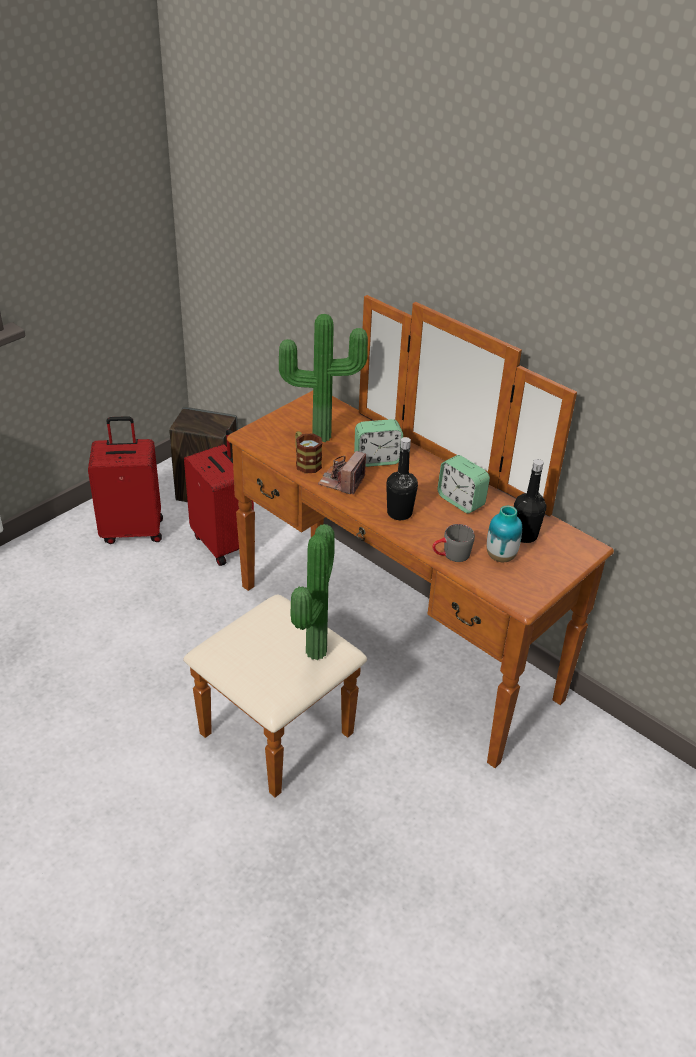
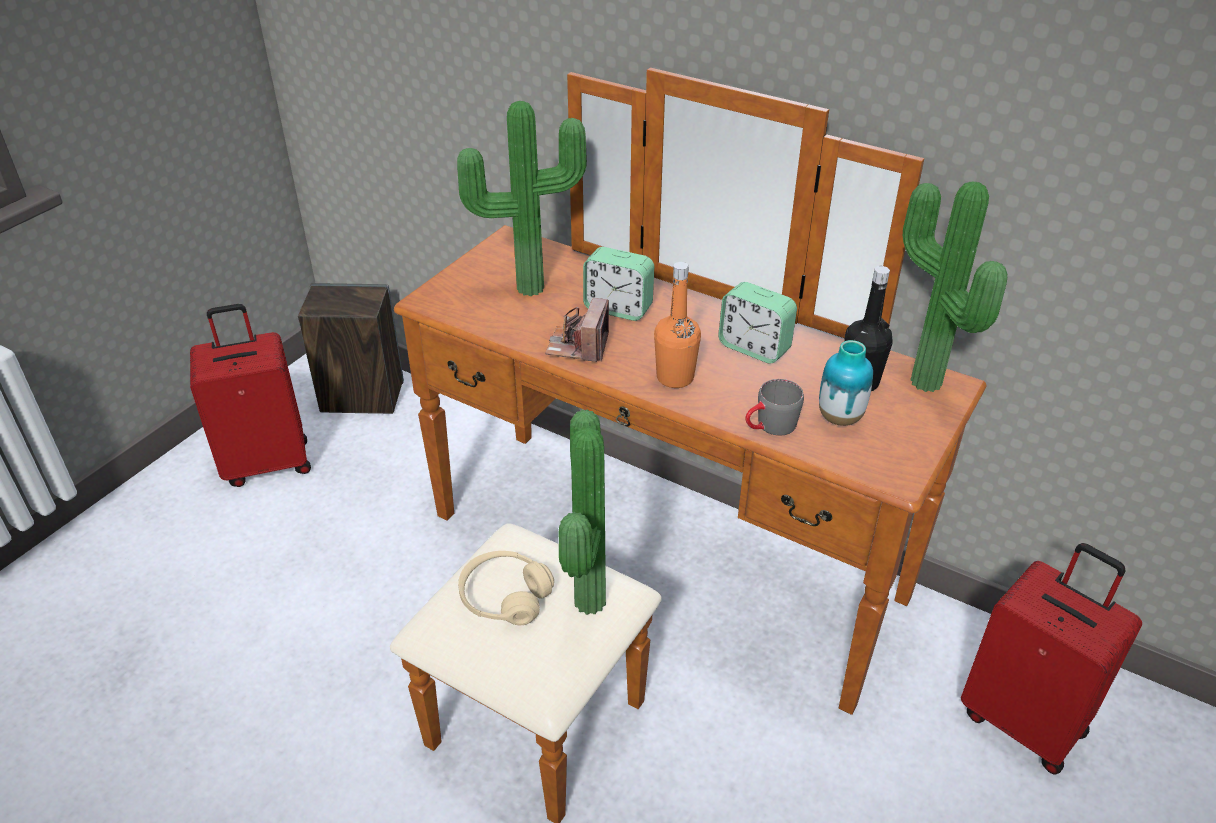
camera: 10 degrees left, 0 degrees up
red suitcase [184,429,254,566] -> red suitcase moved to [961,543,1142,775]
mug [295,431,322,474] -> none
alarm clock [354,419,403,467] -> alarm clock turned 45 degrees clockwise [583,247,654,321]
black bottle [386,437,418,520] -> orange bottle [654,262,701,388]
none -> beige headphones [458,551,554,625]
none -> potted plant [903,181,1007,392]

